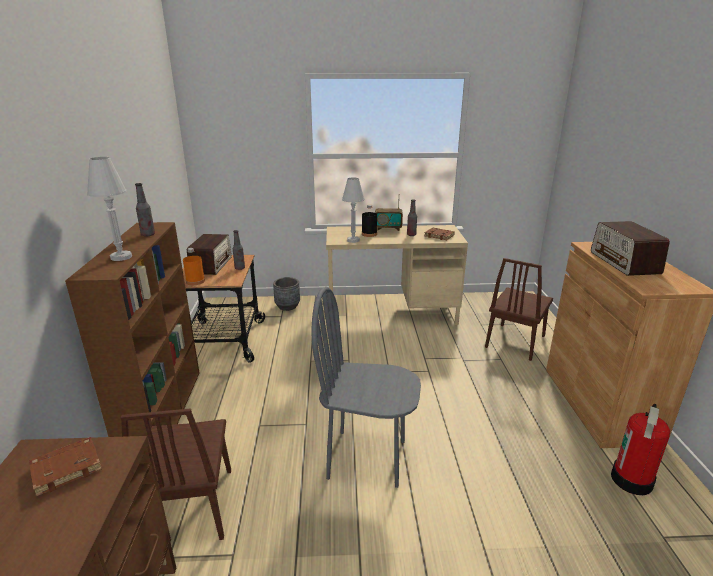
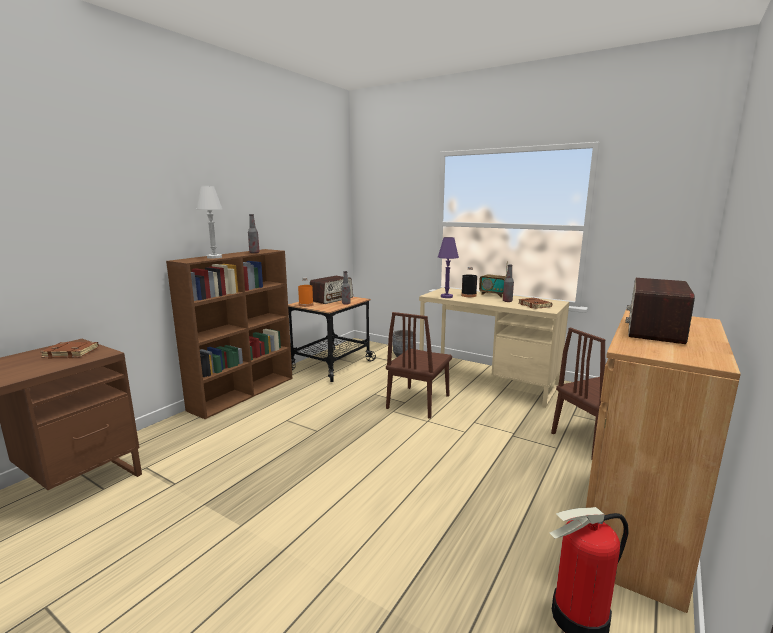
camera: 35 degrees right, 10 degrees down
brown chair [120,409,231,540] -> brown chair moved to [386,312,452,419]
grey chair [312,287,421,488] -> none
white table lamp [342,177,364,243] -> purple table lamp [438,237,459,298]

